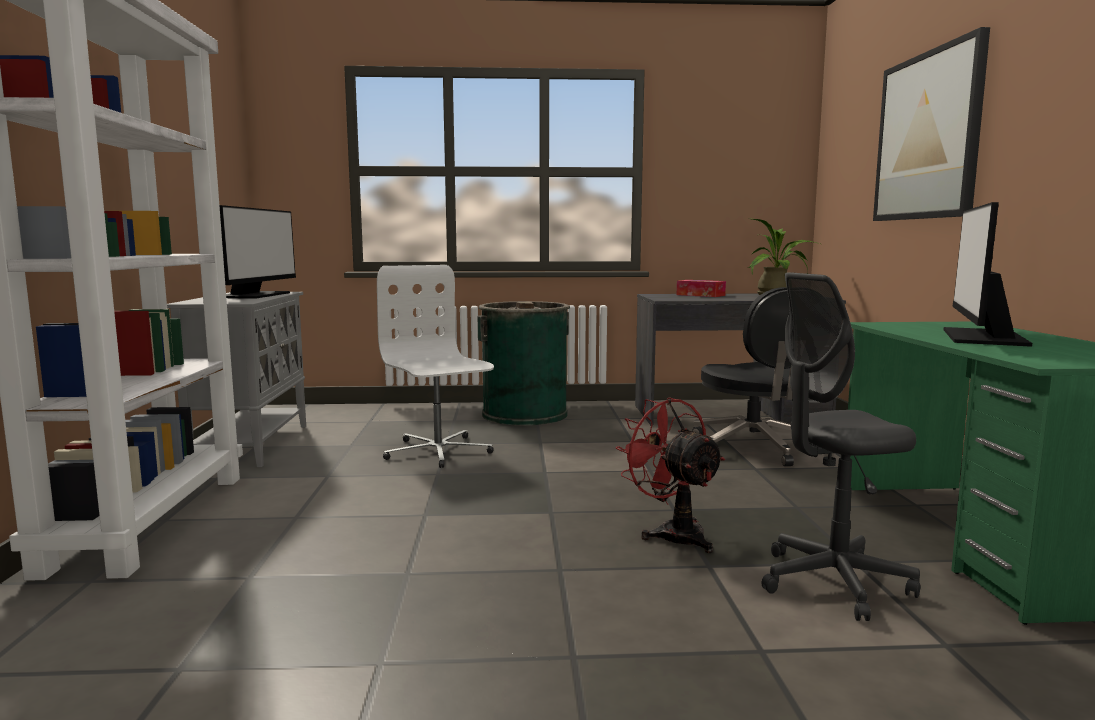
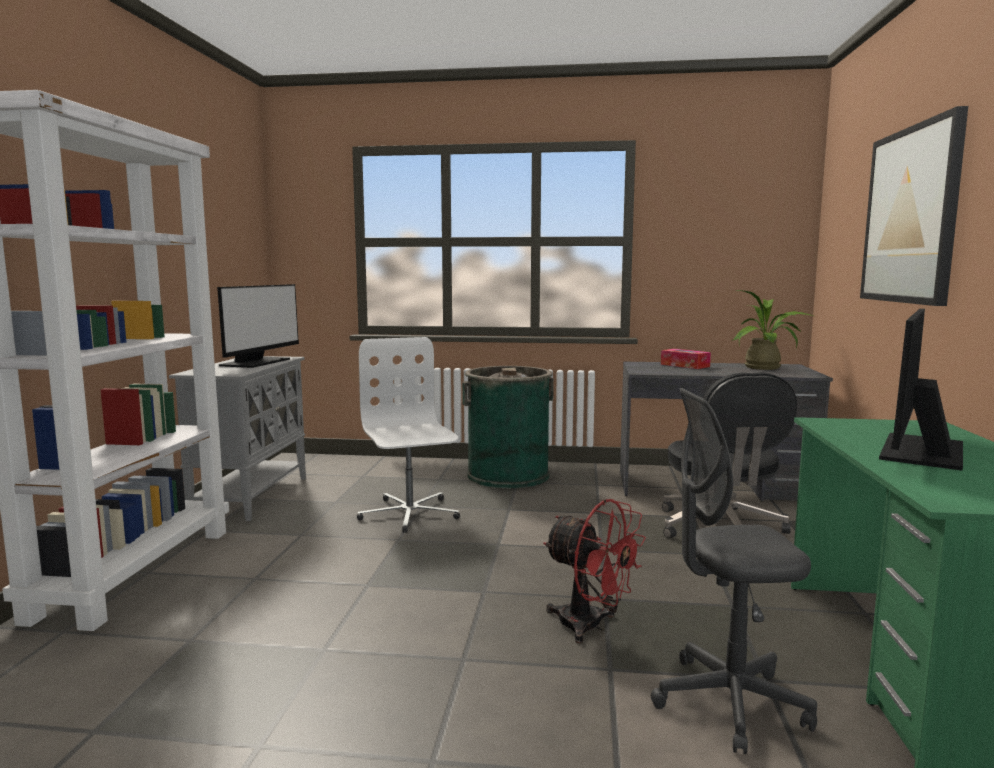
camera: 10 degrees right, 0 degrees up
red fan [616,397,725,553] -> red fan turned 150 degrees clockwise [543,499,646,643]

